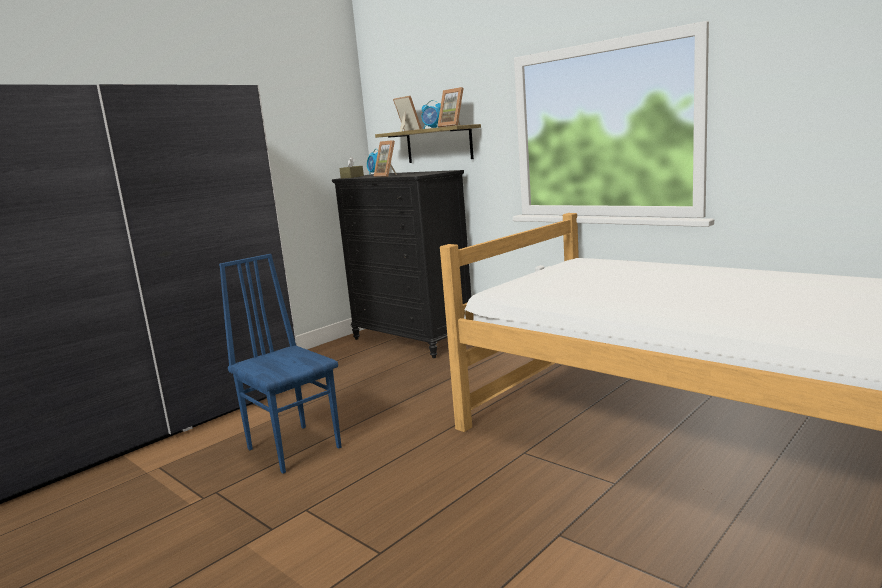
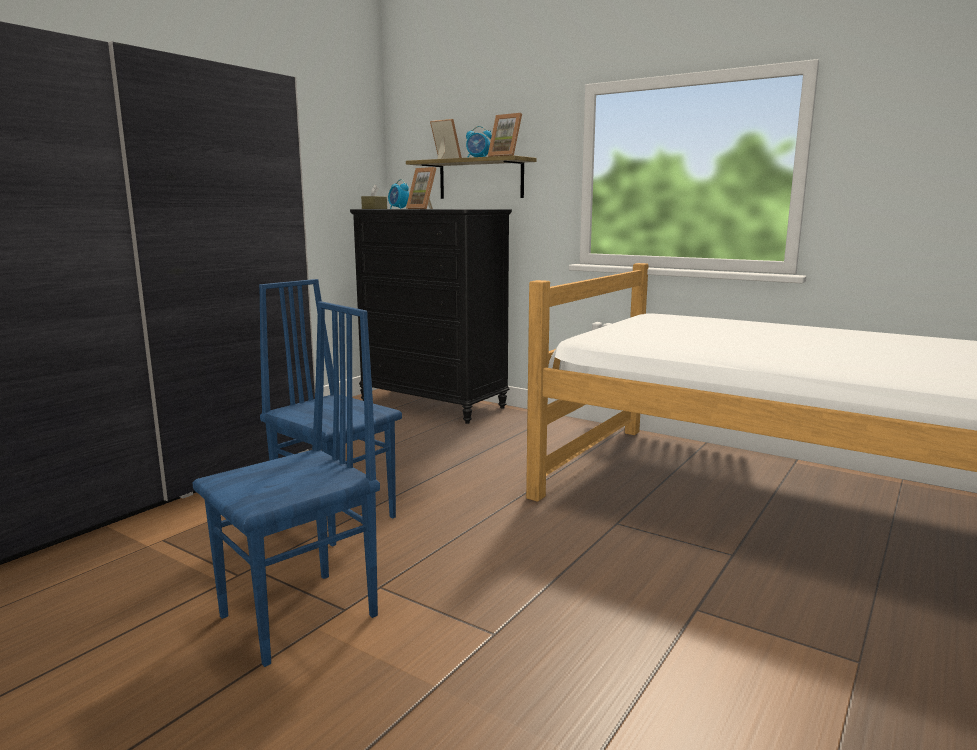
camera: 10 degrees left, 0 degrees up
none -> blue chair [192,301,380,667]

